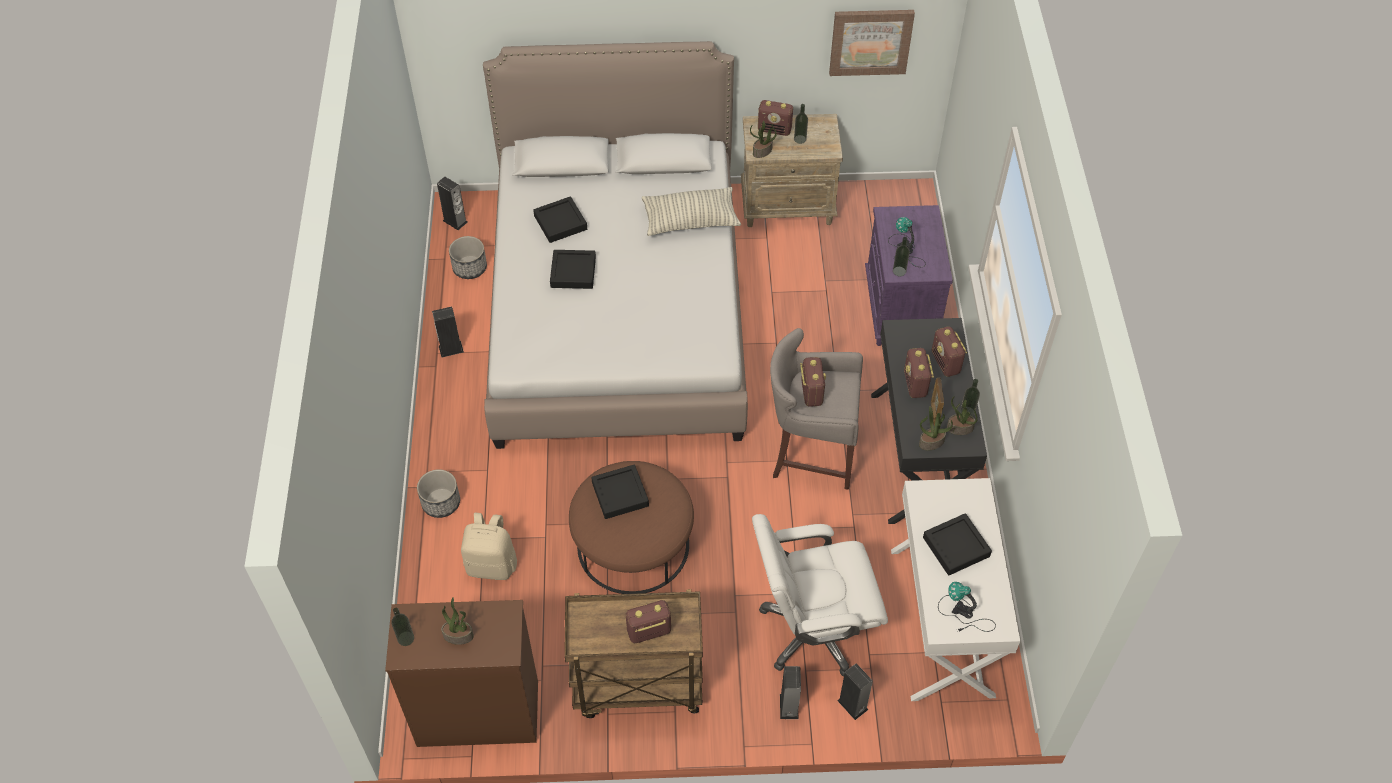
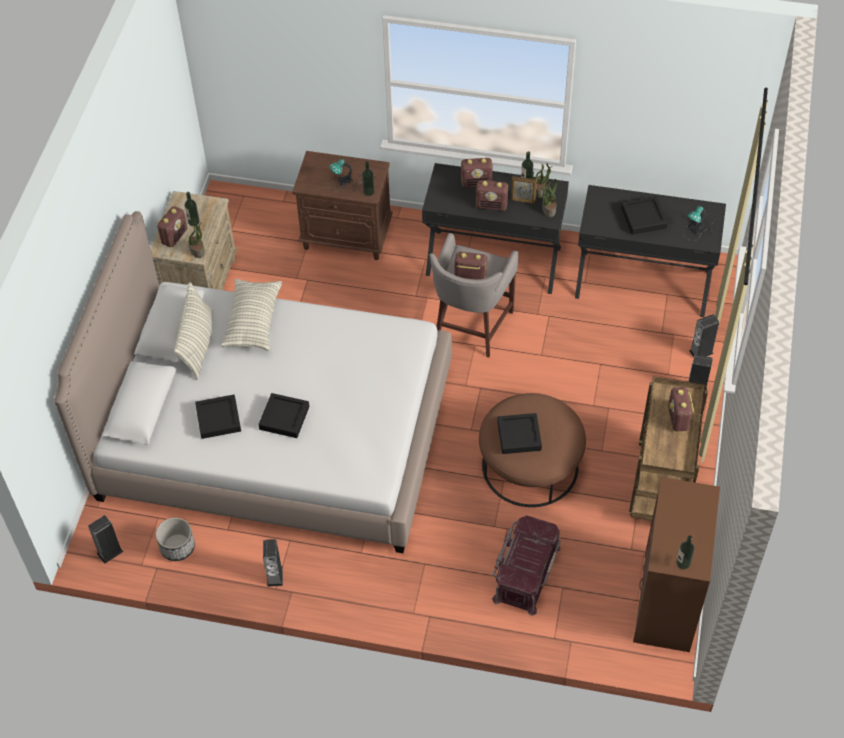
camera: 75 degrees left, 0 degrees up
planter [417,469,460,518] -> none
potted plant [441,598,474,645] -> none
beige backpack [461,513,517,580] -> red storage box [492,515,560,616]
white office chair [752,514,888,677] -> none
picture [829,10,915,76] -> none
purple nightstand [865,205,953,346] -> brown nightstand [292,151,393,260]
white desk [891,478,1020,701] -> black desk [575,185,726,317]
none -> pillow [174,282,213,380]

